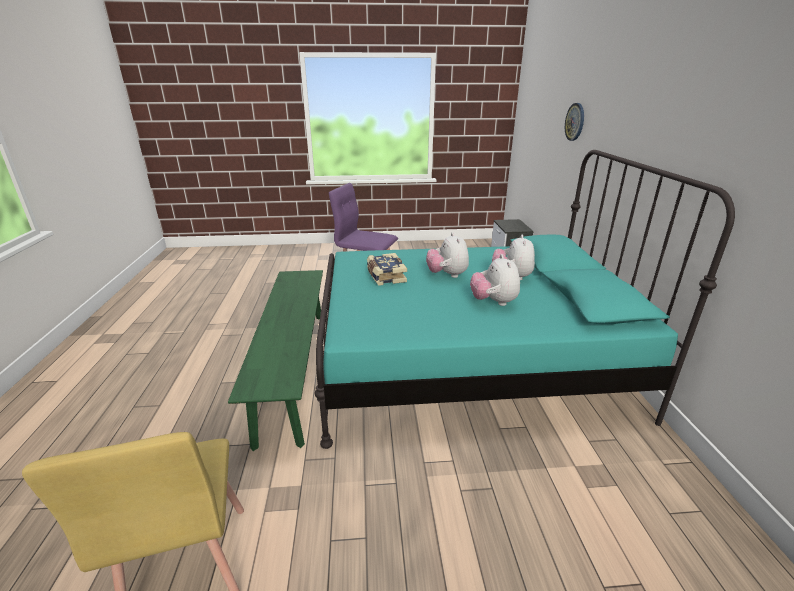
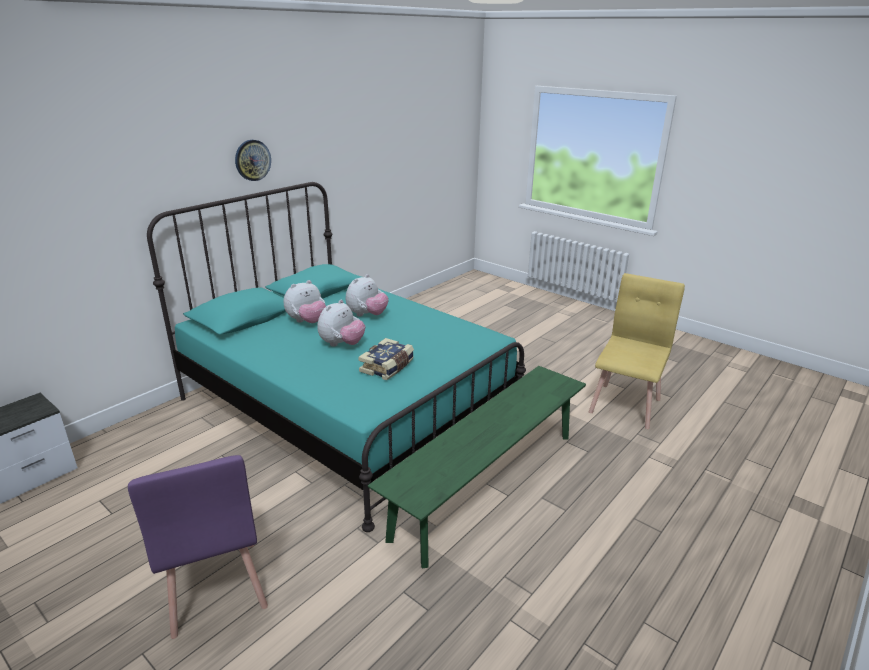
camera: 135 degrees left, 0 degrees up
wall clock [565,103,584,141] -> wall clock moved to [235,140,271,181]

